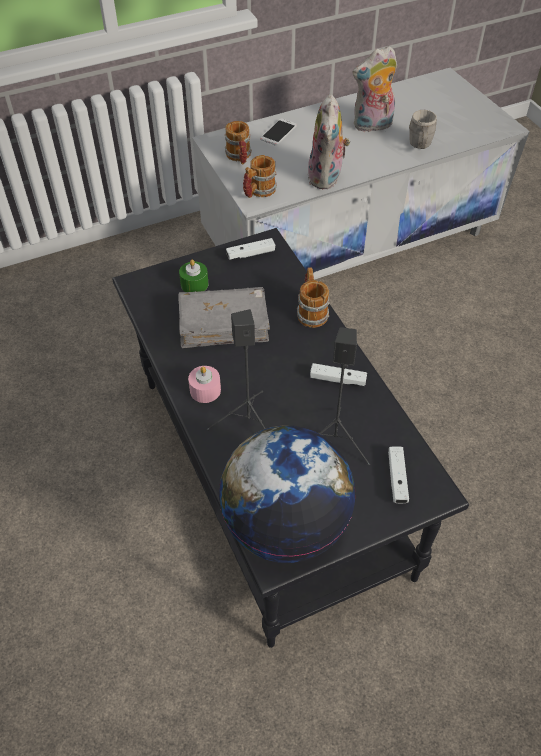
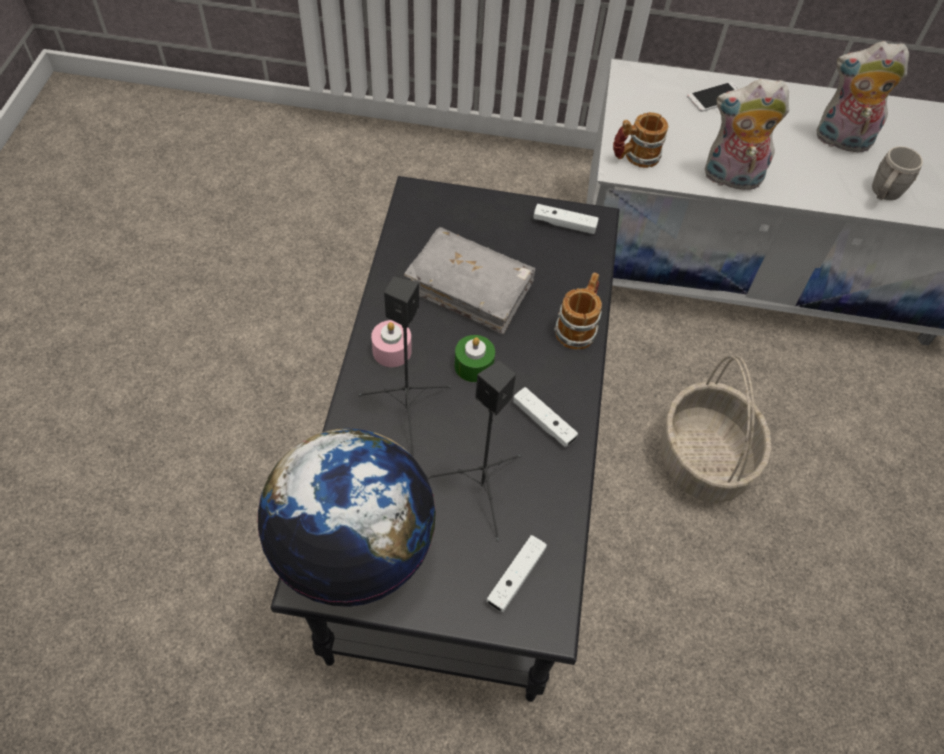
camera: 30 degrees right, 5 degrees up
green candle [179,259,208,292] -> green candle moved to [455,335,495,382]
mug [225,121,252,164] -> none
plush toy [307,94,350,189] -> plush toy turned 60 degrees clockwise [705,79,789,194]
none -> basket [661,355,772,503]

